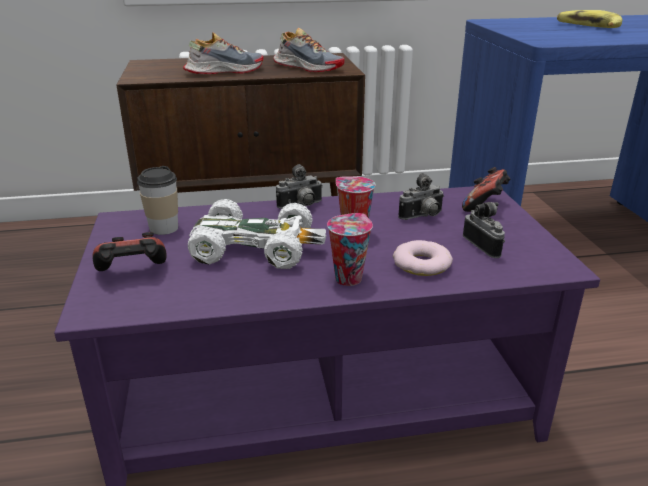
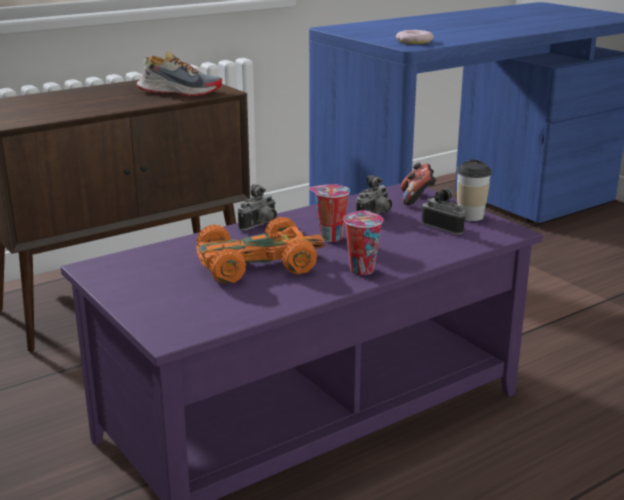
camera: 25 degrees left, 5 degrees down
game controller [93,232,167,271] -> none
cup [137,166,178,235] -> cup moved to [457,160,491,221]
shoe [183,32,264,74] -> none
white toy car [188,199,326,269] -> orange toy car [196,217,325,284]
donut [393,240,453,276] -> donut moved to [396,30,434,44]
banana [557,10,622,28] -> none

